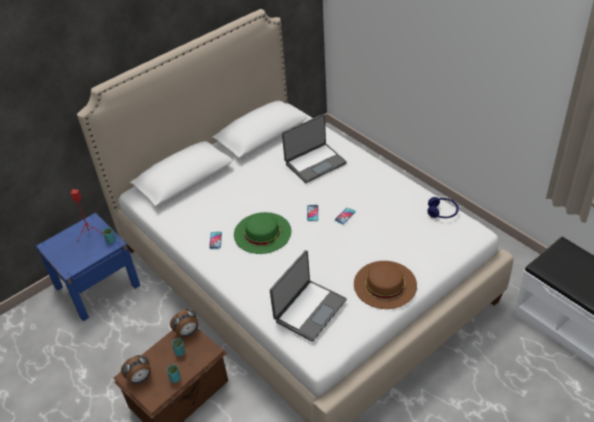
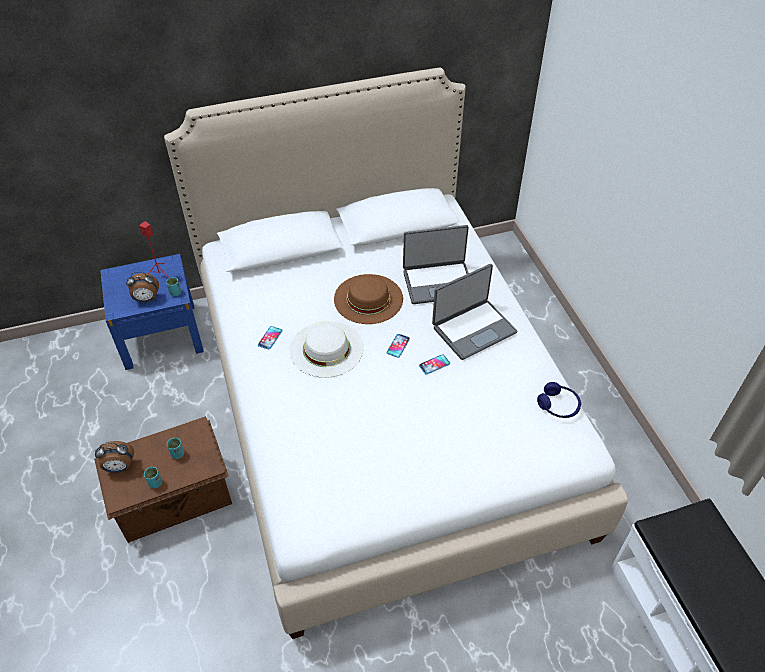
camera: 20 degrees right, 5 degrees up
alarm clock [170,309,198,337] -> alarm clock moved to [126,272,159,302]
green hat [234,212,291,254] -> white hat [290,321,364,378]
laptop [270,250,347,342] -> laptop moved to [432,264,518,360]
brown hat [354,261,417,309] -> brown hat moved to [334,274,403,324]

